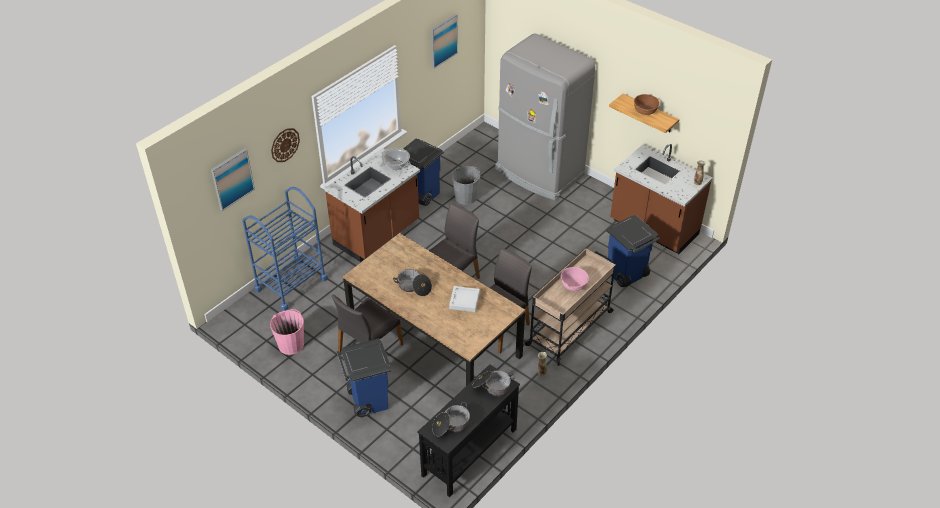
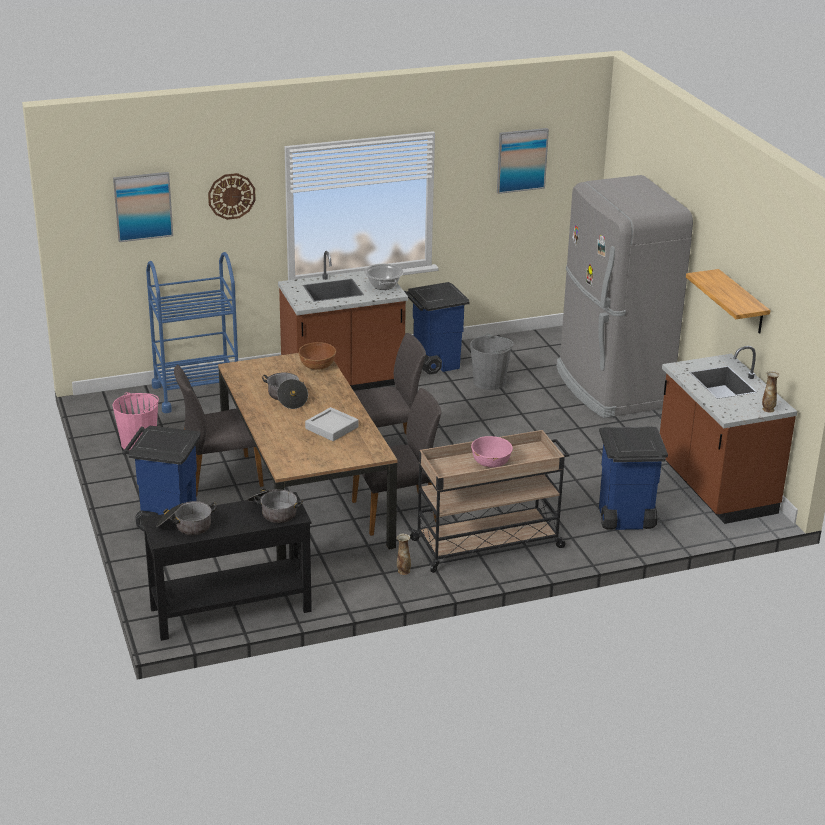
camera: 30 degrees right, 15 degrees down
brown bowl [634,94,660,115] -> brown bowl moved to [299,342,336,370]

